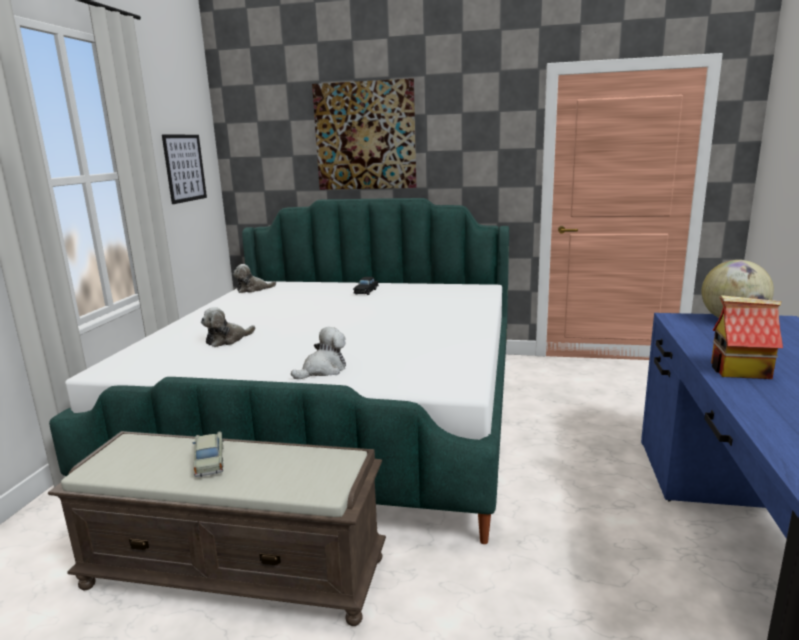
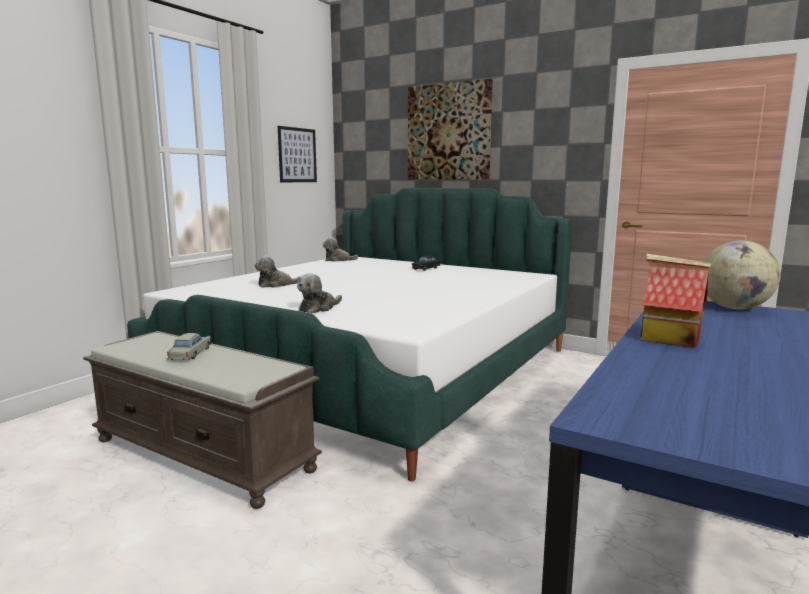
camera: 20 degrees right, 5 degrees down
plush toy [291,327,346,379] -> plush toy turned 150 degrees clockwise [297,273,342,313]

